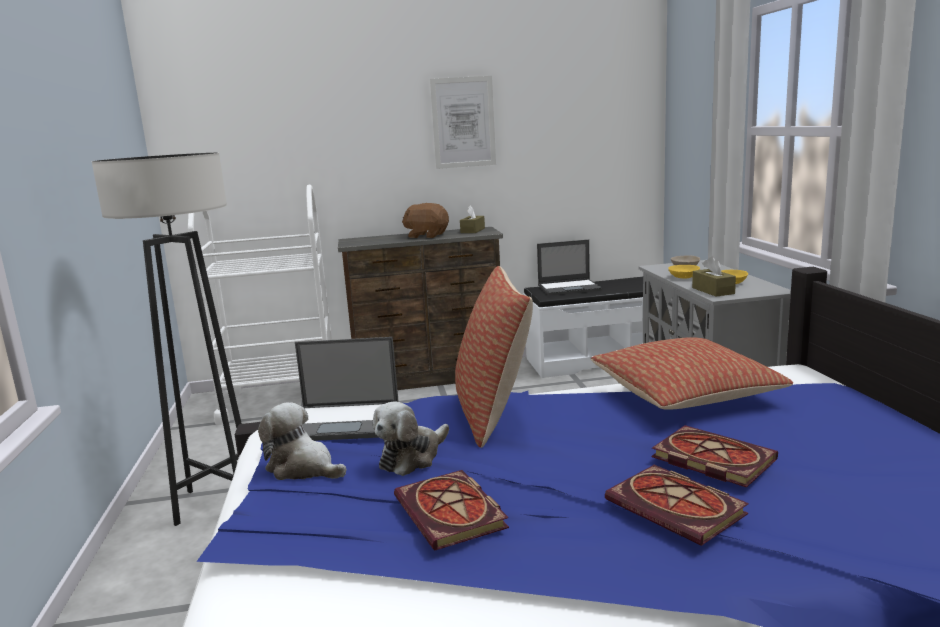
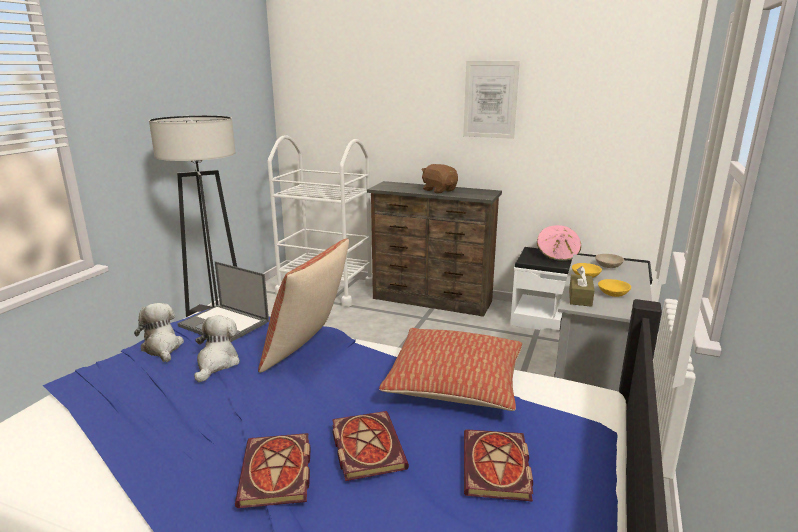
camera: 30 degrees right, 5 degrees up
plush toy [372,402,449,476] -> plush toy turned 120 degrees clockwise [194,316,240,382]
book [394,470,509,550] -> book moved to [464,429,533,502]
brown tissue box [460,205,485,233] -> none
laptop [537,240,603,296] -> pink hat [537,225,581,262]

